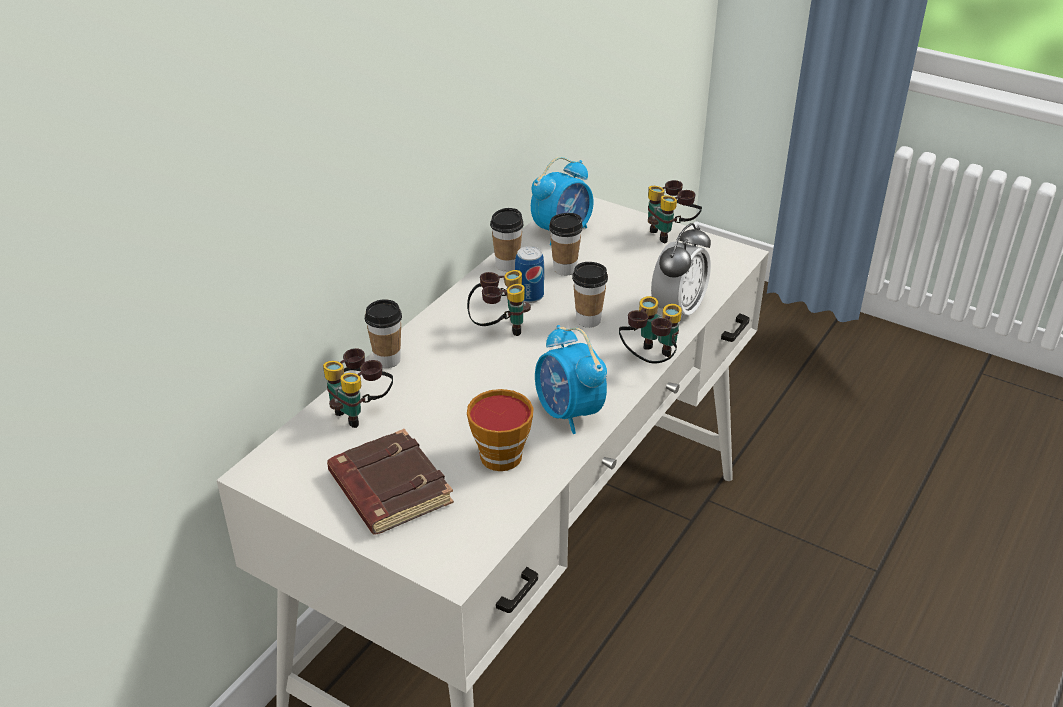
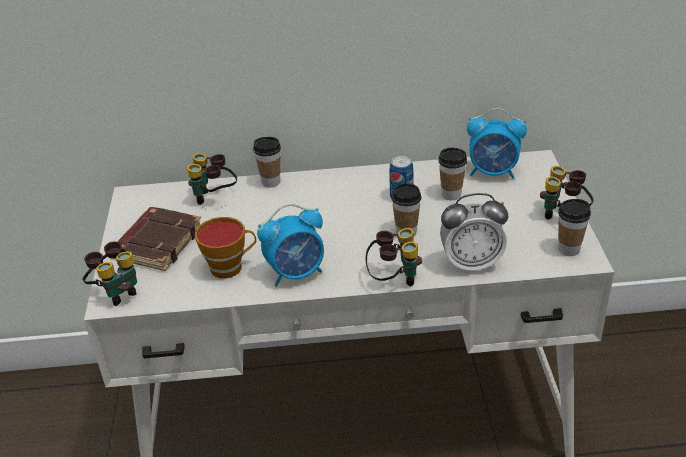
camera: 55 degrees right, 0 degrees up
binoculars [467,270,531,336] -> binoculars moved to [82,242,137,306]
cup [490,208,524,272] -> cup moved to [558,199,591,256]
alarm clock [535,325,607,434] -> alarm clock turned 135 degrees counterclockwise [257,204,324,287]

